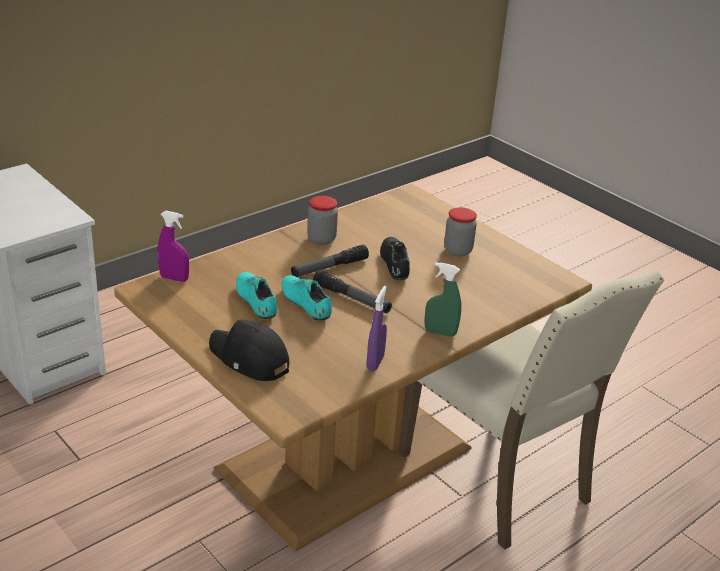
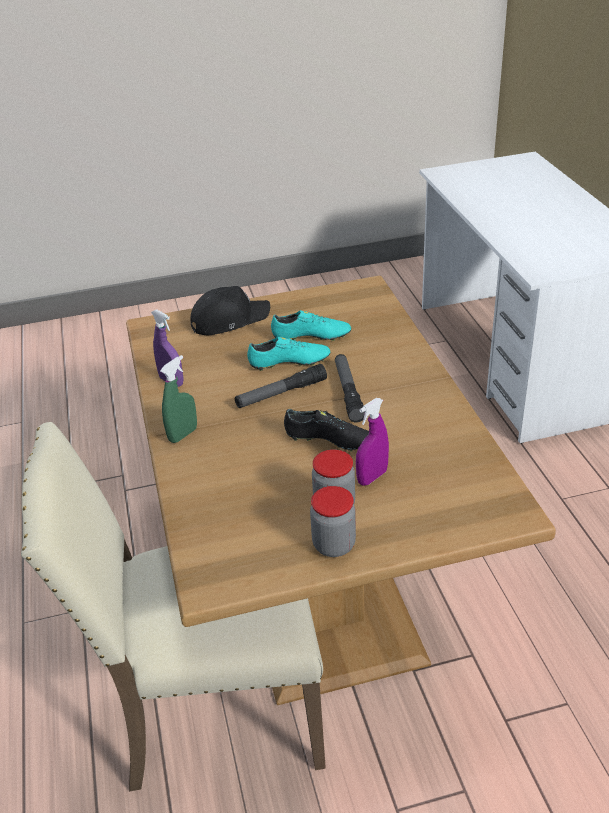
camera: 120 degrees right, 5 degrees up
purple spray bottle [158,211,189,282] -> purple spray bottle moved to [356,398,389,486]
jar [307,196,338,245] -> jar moved to [310,486,356,557]

